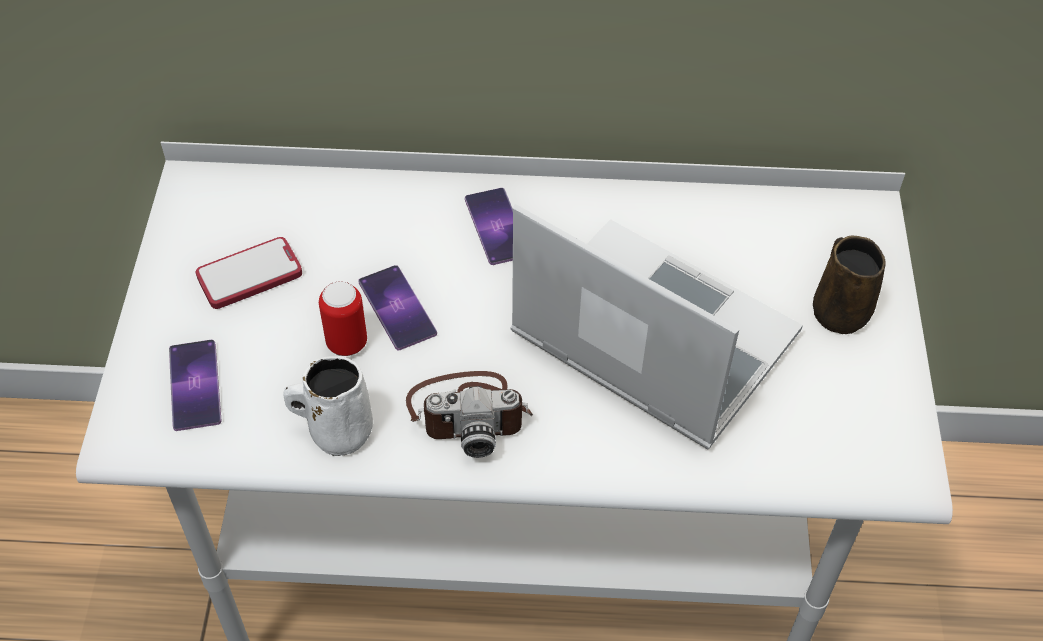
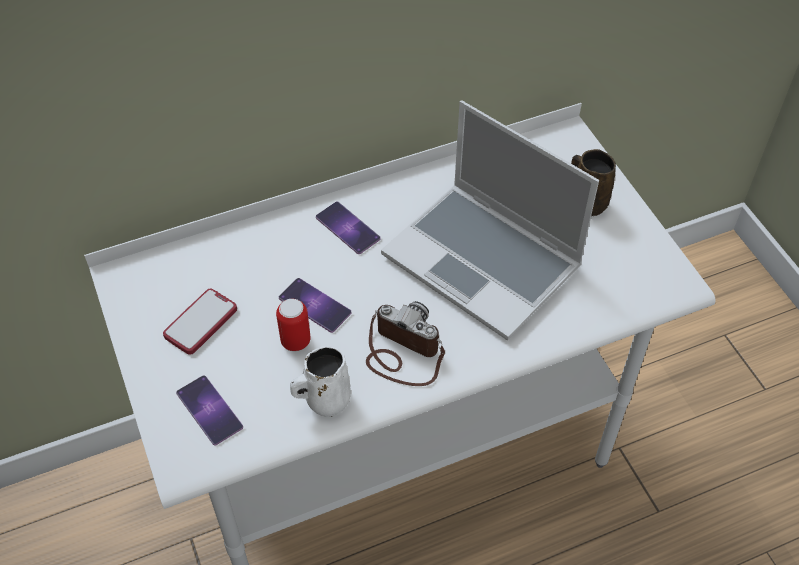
camera: 25 degrees left, 0 degrees up
camera [406,371,533,458] -> camera turned 120 degrees counterclockwise [366,301,445,386]
laptop [511,204,803,450] -> laptop turned 150 degrees counterclockwise [381,101,599,340]

